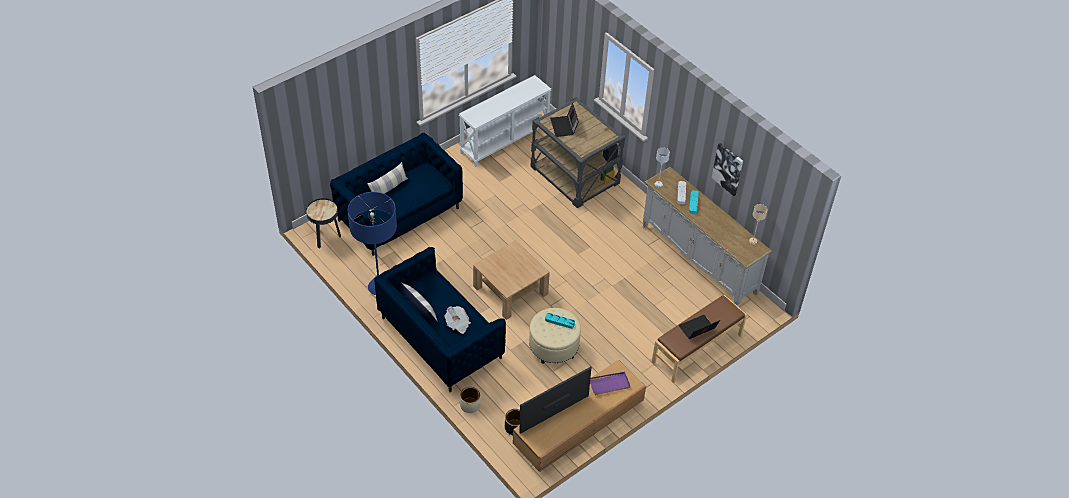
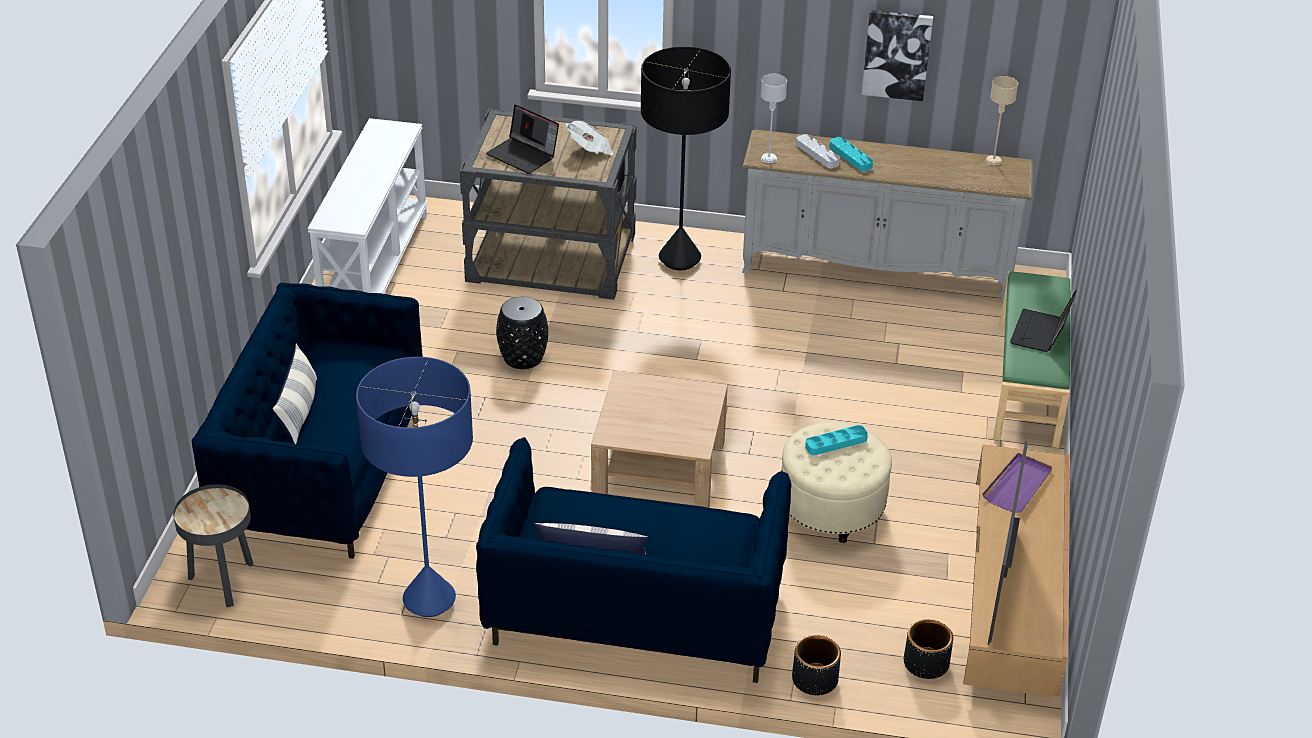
camera: 40 degrees left, 10 degrees down
newspaper [444,306,471,334] -> newspaper moved to [566,121,614,155]
beige planter [460,387,481,413] -> black planter [792,635,841,695]
brown bench [652,295,747,383] -> green bench [993,271,1071,448]
none -> black stool [496,297,548,369]
none -> black floor lamp [641,46,731,270]

